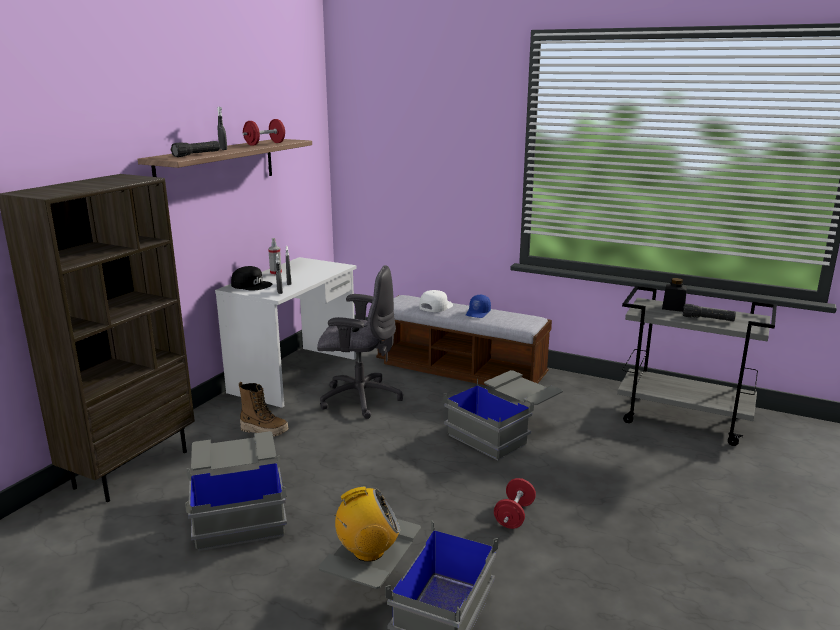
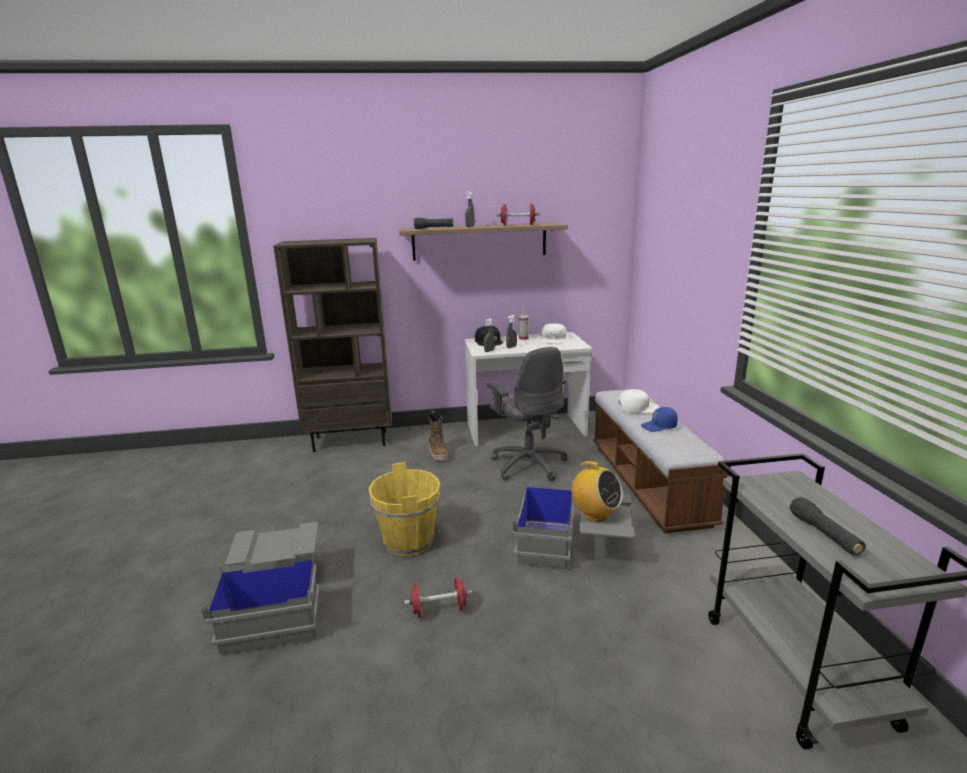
camera: 55 degrees right, 0 degrees up
grey storage box [185,431,287,551] -> none
radio [334,487,400,562] -> radio moved to [568,461,623,522]
black jar [662,278,687,312] -> none
none -> yellow bucket [369,462,441,556]
none -> white cap [540,323,567,344]

